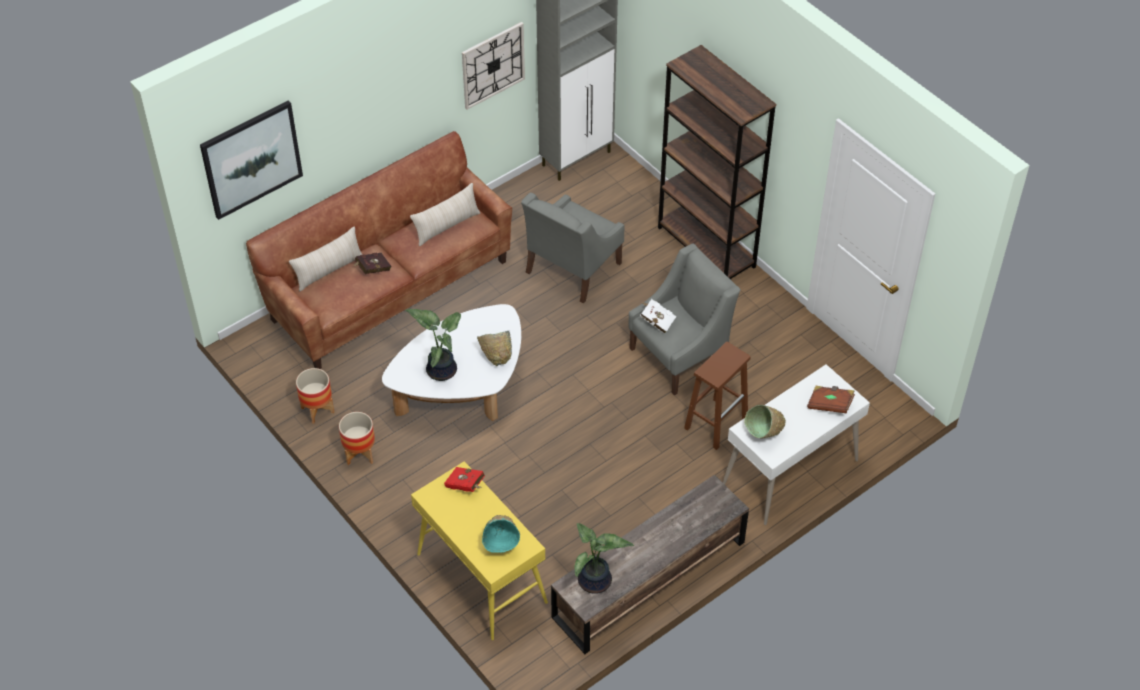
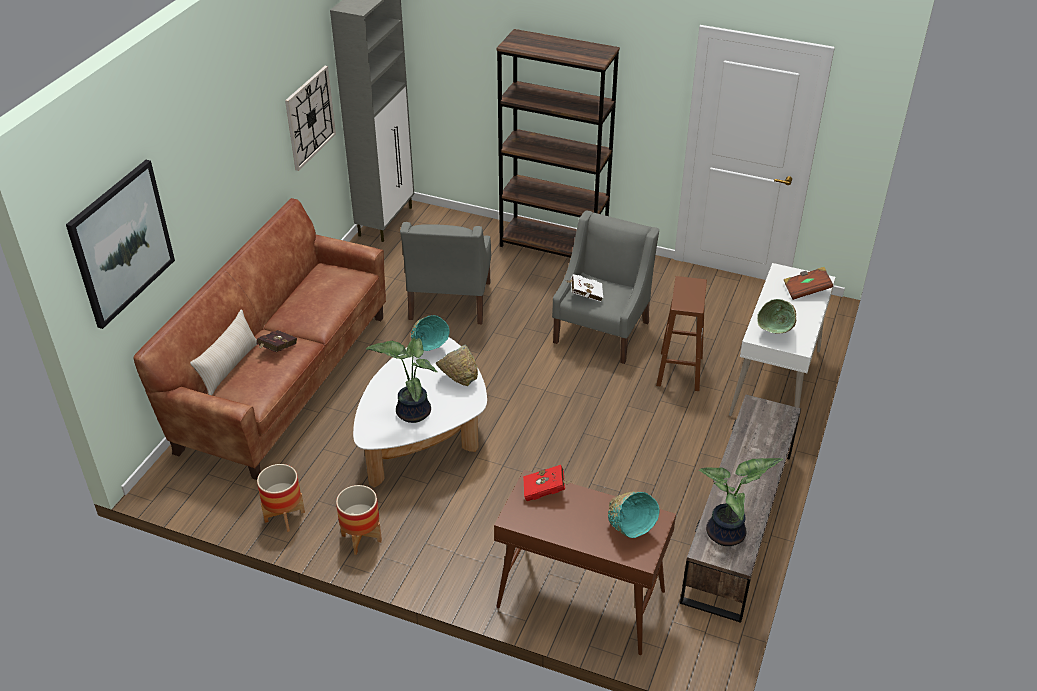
camera: 30 degrees left, 10 degrees down
beige pillow [410,183,480,246] -> none
yellow console table [411,461,548,640] -> brown console table [494,470,676,655]
none -> turquoise bowl [411,315,449,351]

